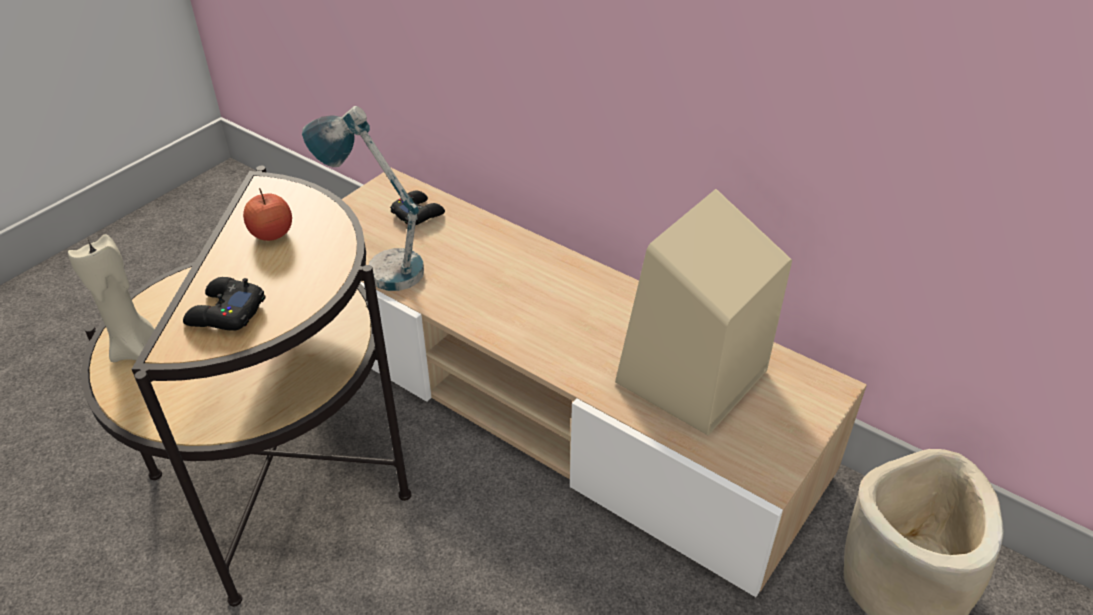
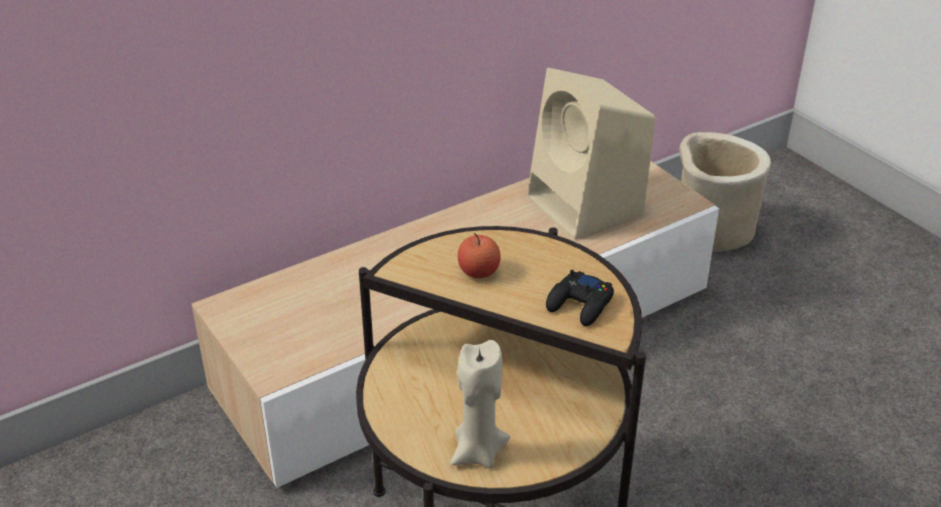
camera: 70 degrees left, 5 degrees down
table lamp [302,106,424,291] -> none
black game controller [390,191,445,225] -> none

